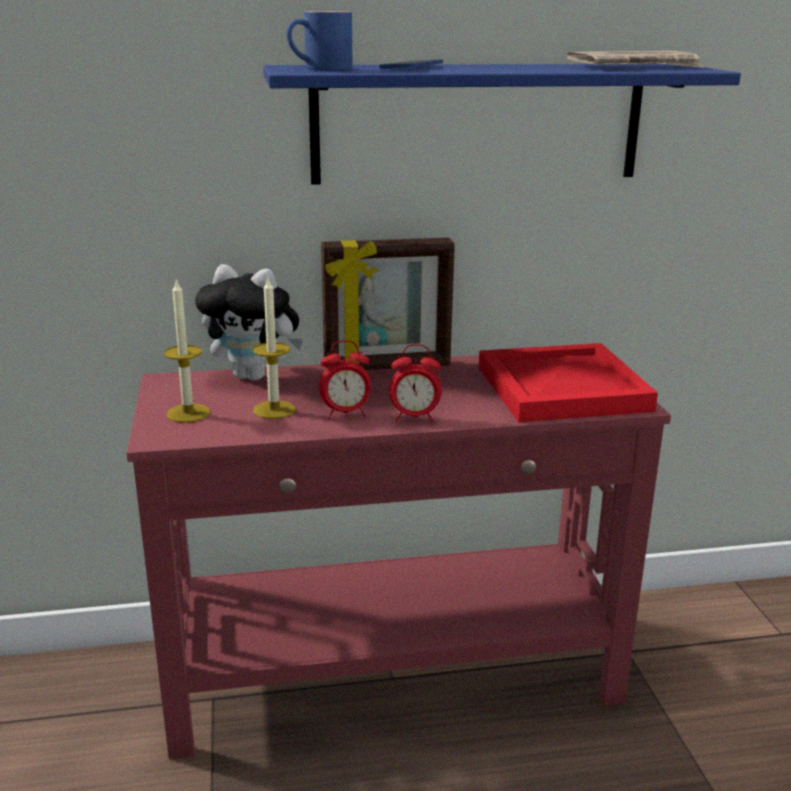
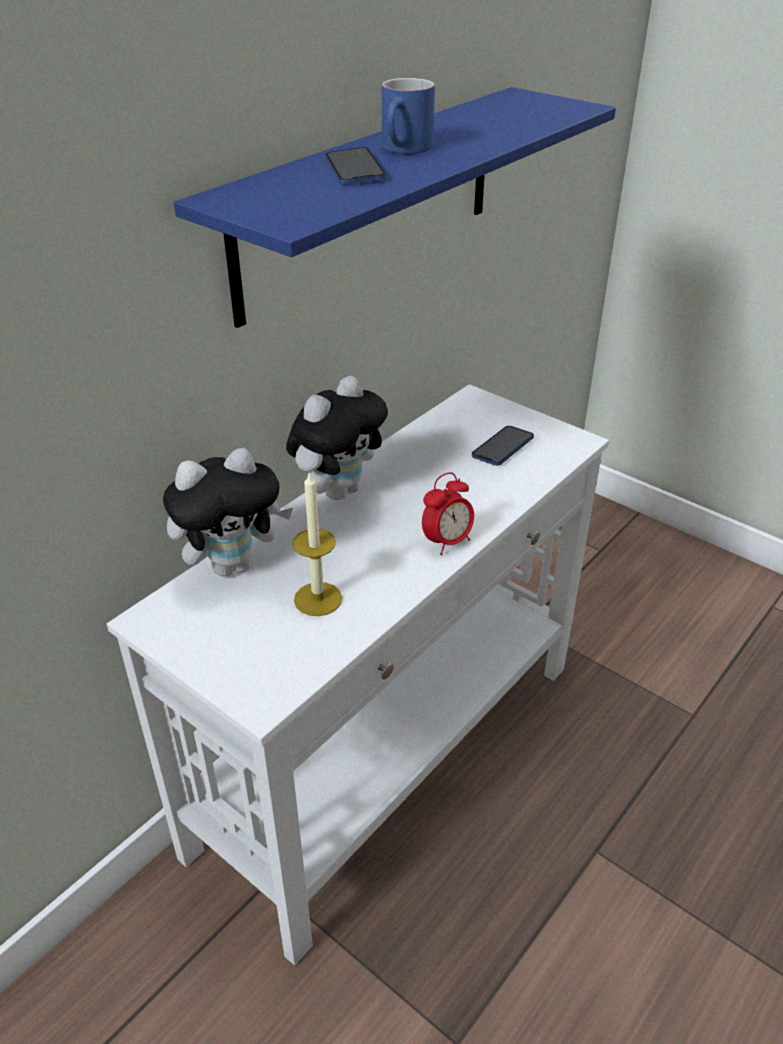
camera: 40 degrees left, 15 degrees up
red console table [127,355,671,759] -> white console table [107,384,609,966]
candle [164,279,210,423] -> none
blue mug [286,11,352,70] -> blue mug moved to [382,78,435,154]
alarm clock [319,340,371,419] -> none
picture frame [321,238,455,370] -> plush toy [286,376,388,500]
red tray [479,343,658,422] -> phone [472,426,534,466]
newspaper [566,51,704,68] -> none

